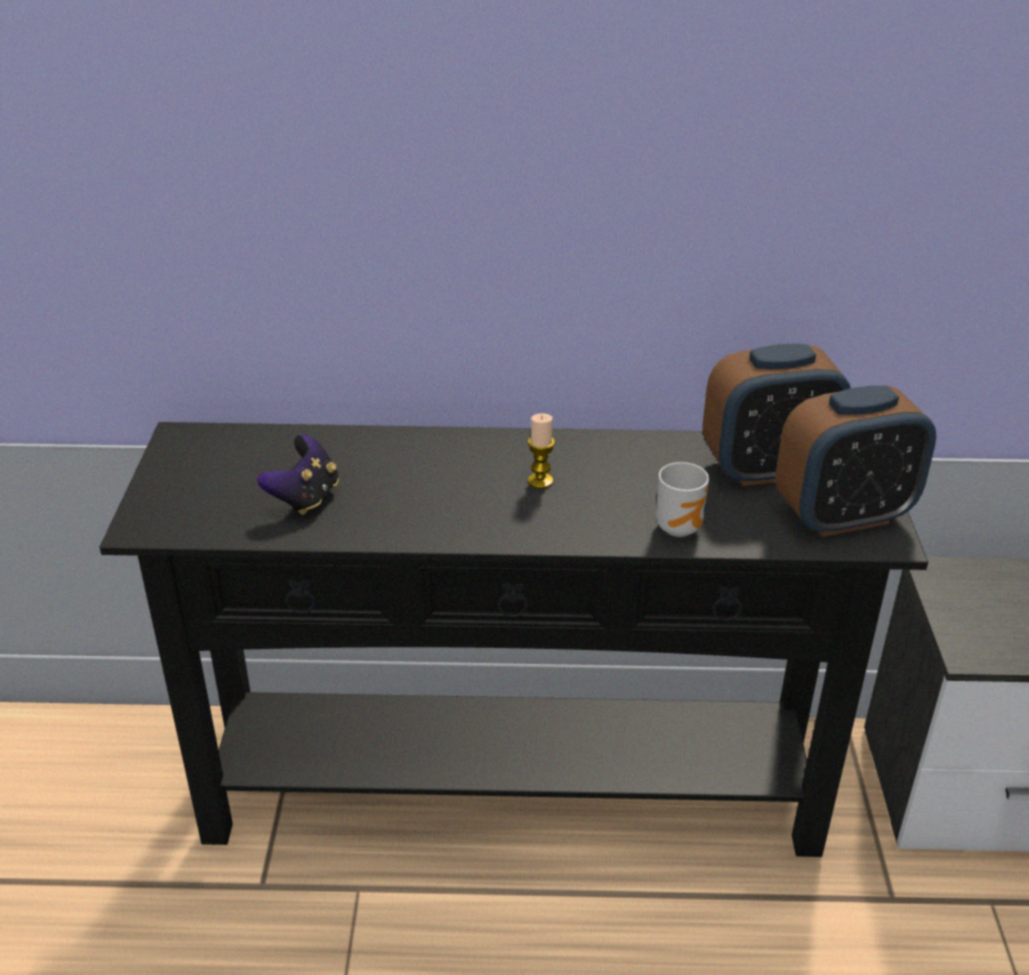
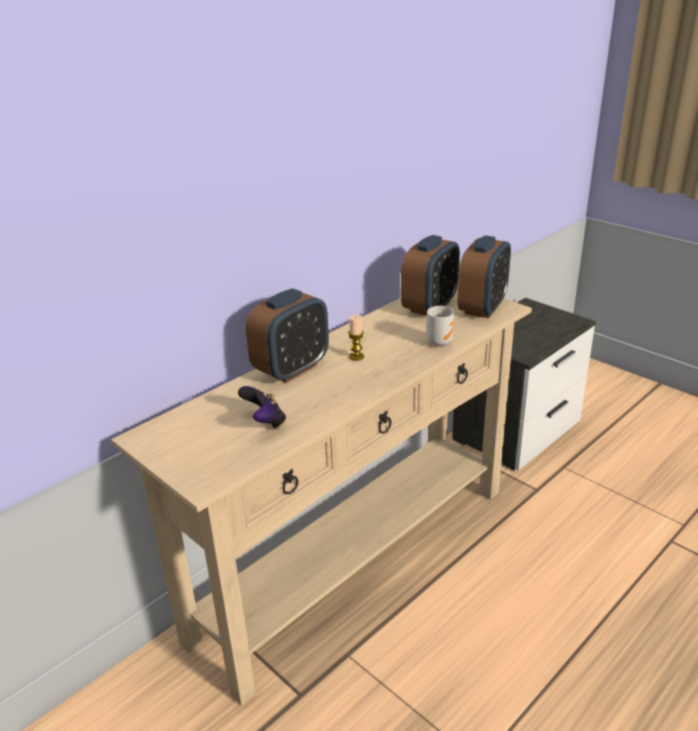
camera: 45 degrees left, 5 degrees down
black console table [100,422,928,857] -> beige console table [111,286,532,706]
none -> alarm clock [246,288,329,383]

